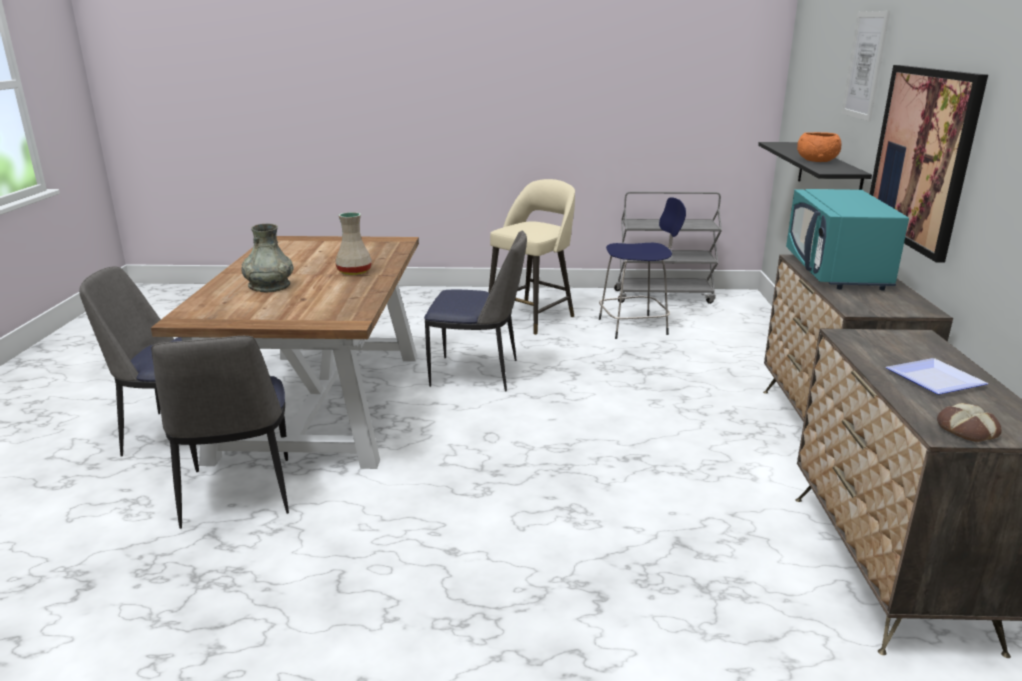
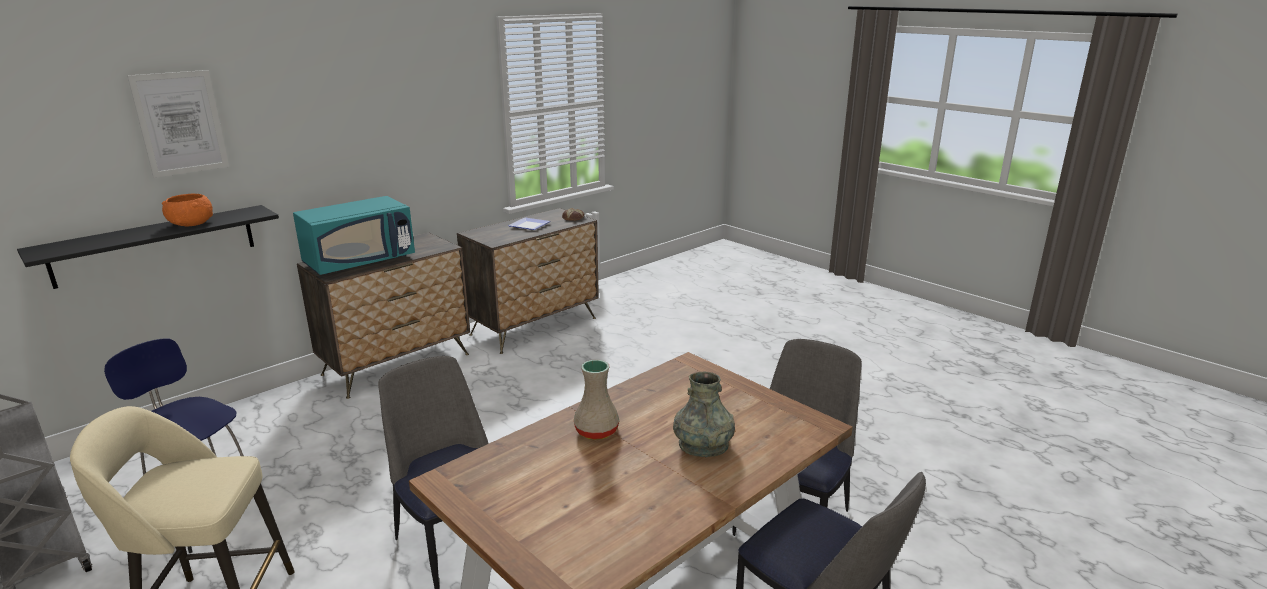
camera: 135 degrees left, 0 degrees up
picture [870,65,988,263] -> none

